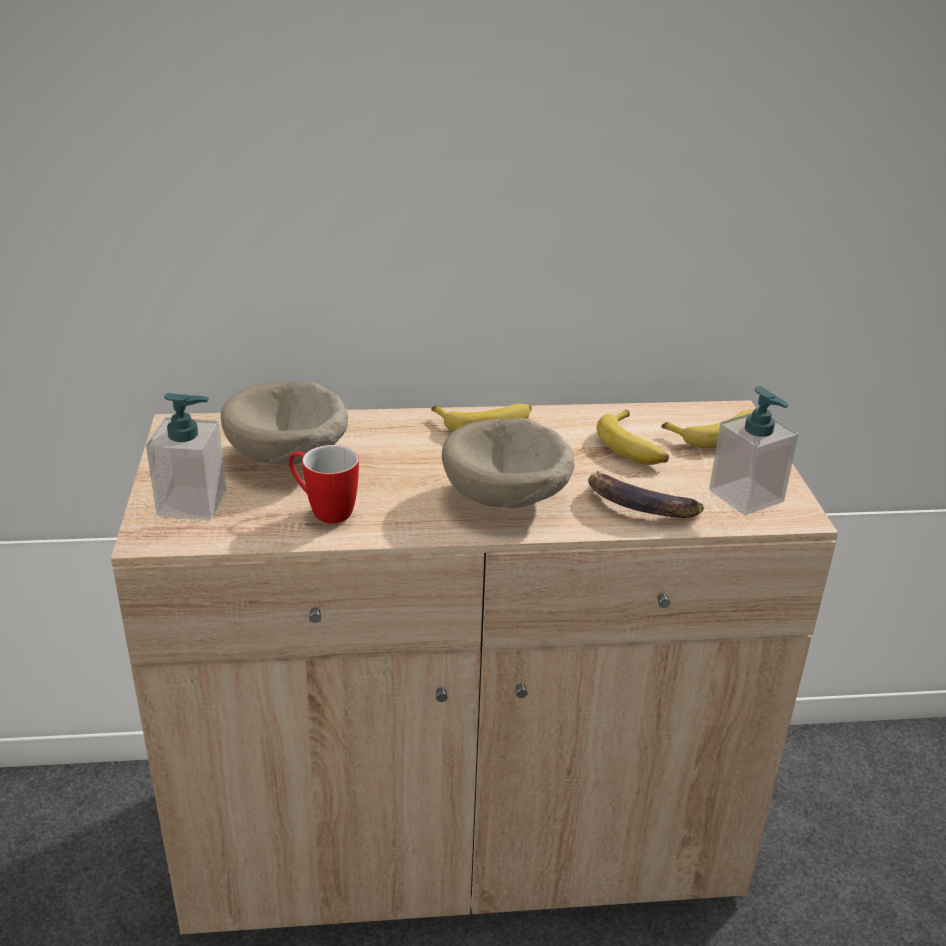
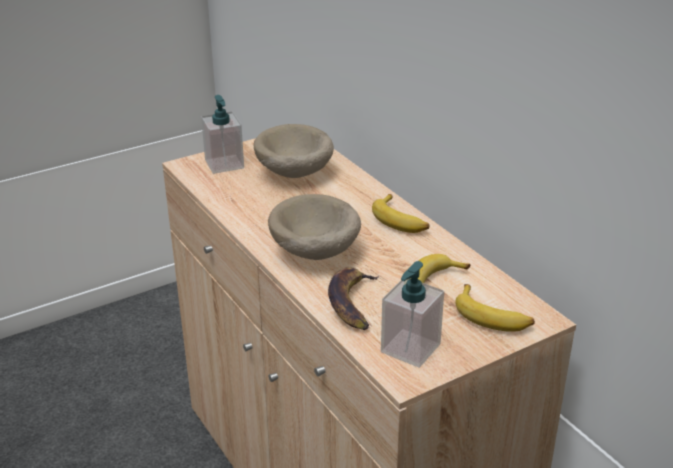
camera: 65 degrees right, 0 degrees up
mug [289,445,359,523] -> none

